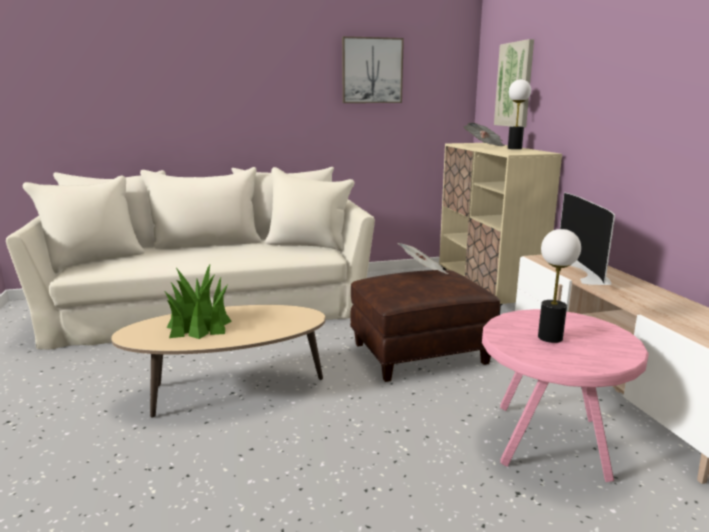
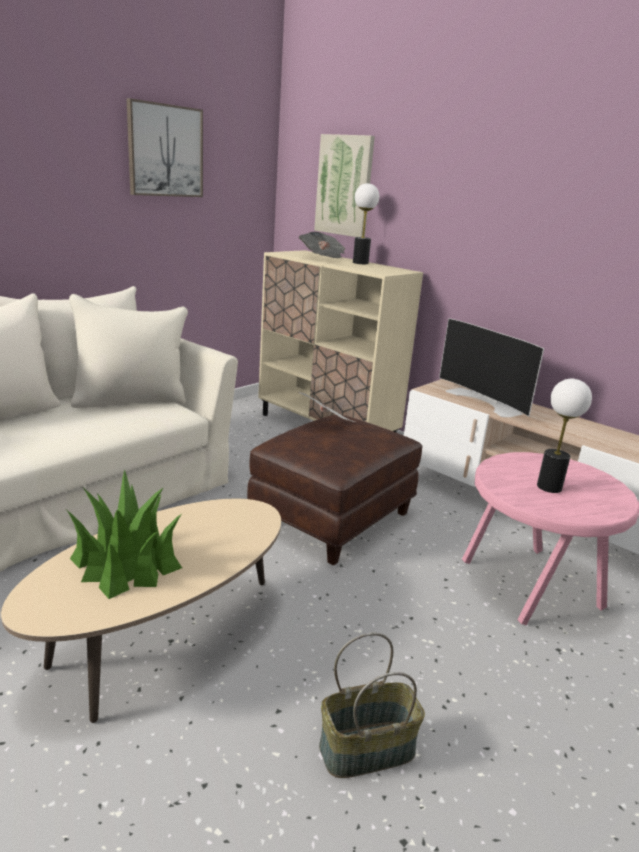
camera: 35 degrees left, 5 degrees up
none -> basket [319,633,425,778]

